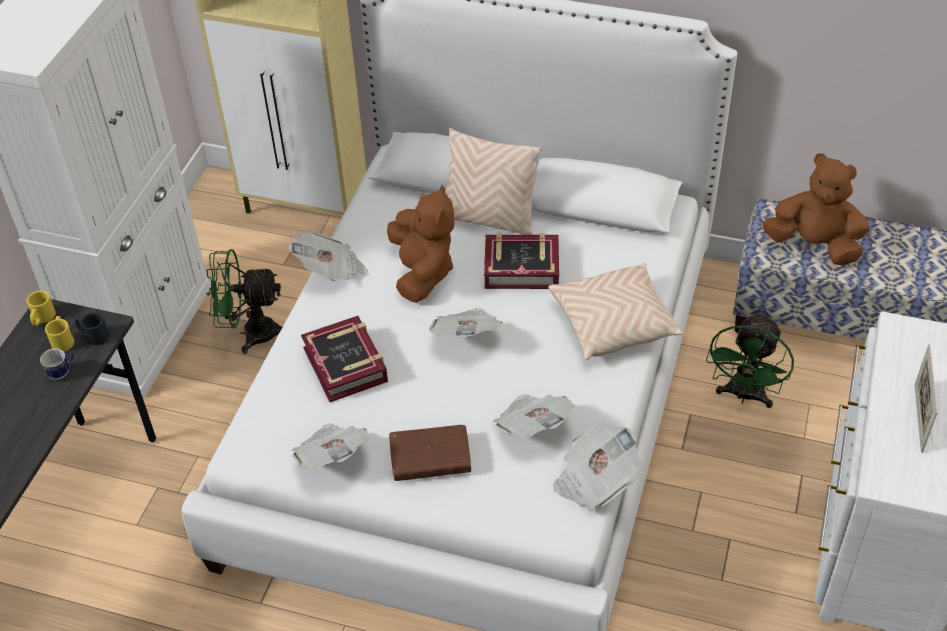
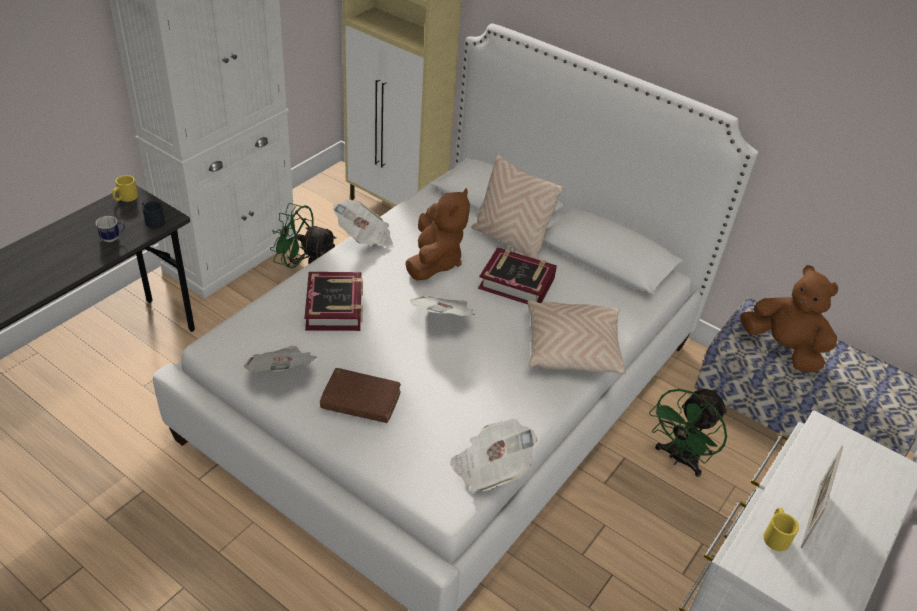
camera: 15 degrees right, 5 degrees down
yellow mug [45,316,74,351] -> yellow mug moved to [763,508,799,551]
newspaper [493,394,575,438] -> none

